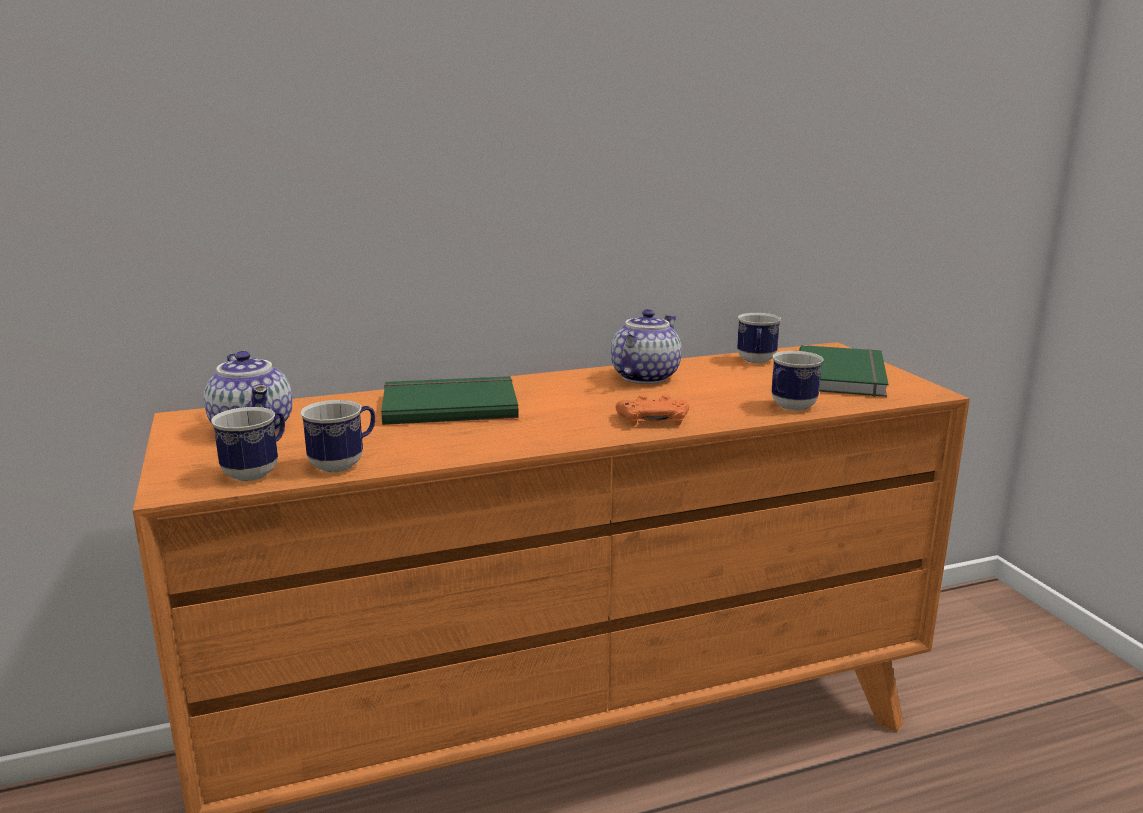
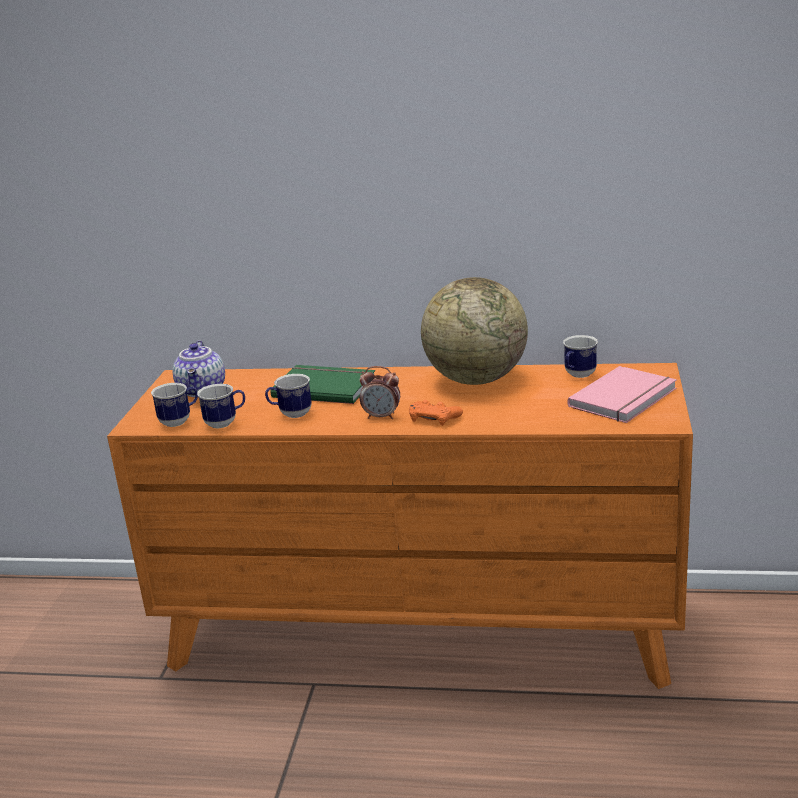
camera: 30 degrees right, 5 degrees up
teapot [611,309,682,384] -> globe [421,277,528,385]
mug [771,351,824,411] -> mug moved to [265,374,312,418]
green book [799,345,888,397] -> pink book [567,366,677,423]
none -> alarm clock [360,366,400,419]

